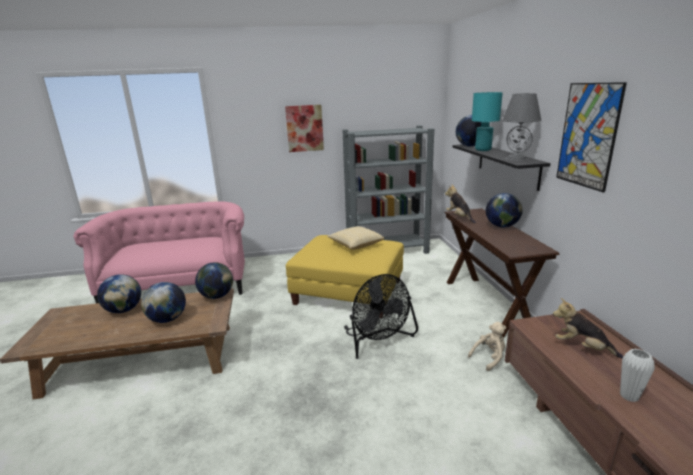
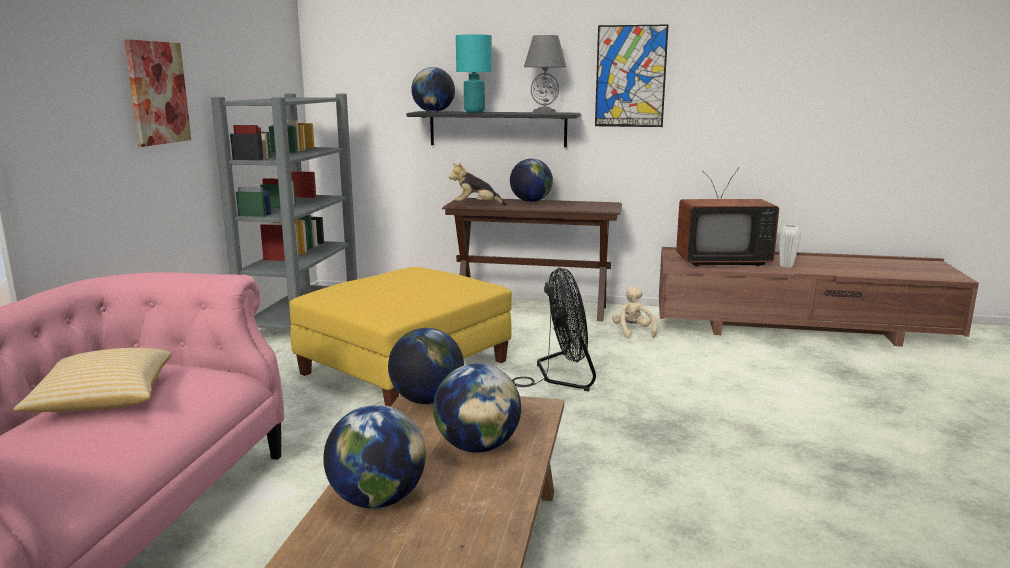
camera: 70 degrees left, 5 degrees down
pillow [327,226,384,250] -> pillow moved to [14,348,171,412]
plush toy [553,298,623,358] -> television [676,167,779,266]

